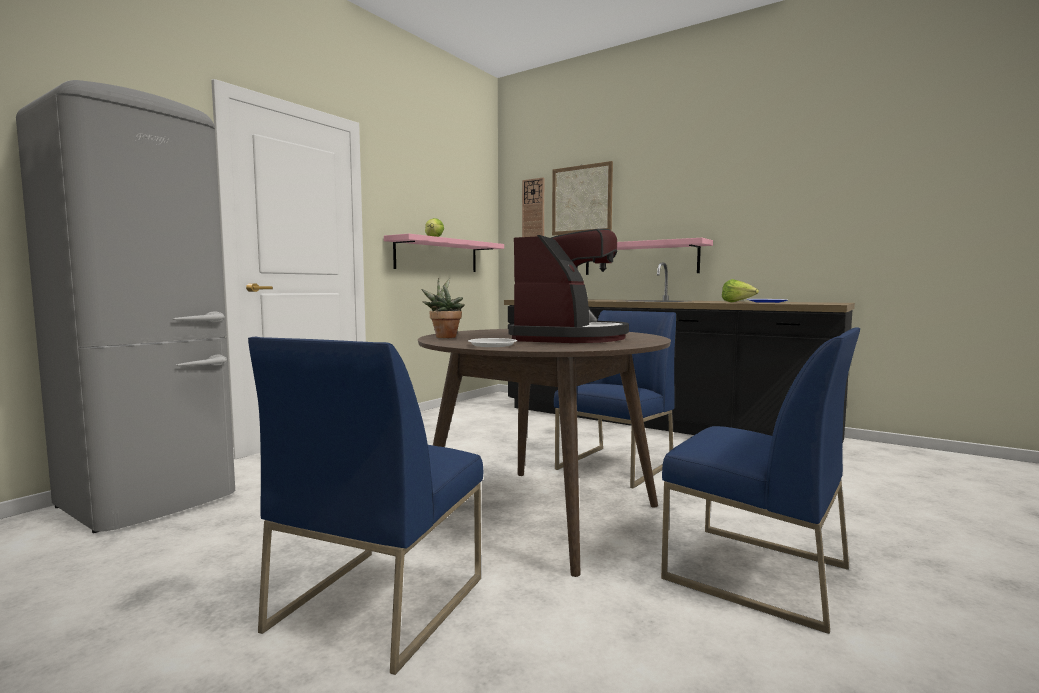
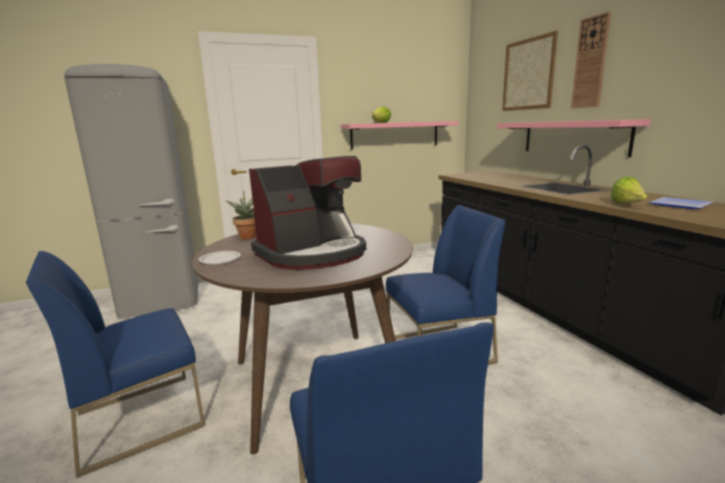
camera: 35 degrees right, 10 degrees up
wall clock [522,177,544,237] -> wall clock moved to [571,11,611,108]

